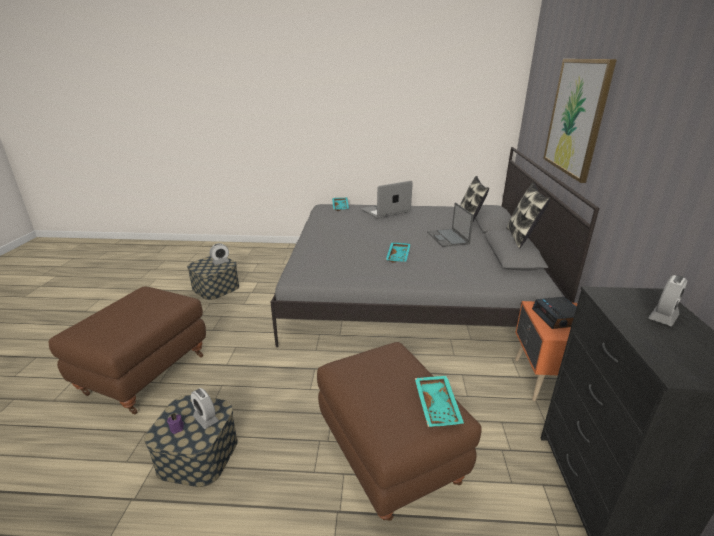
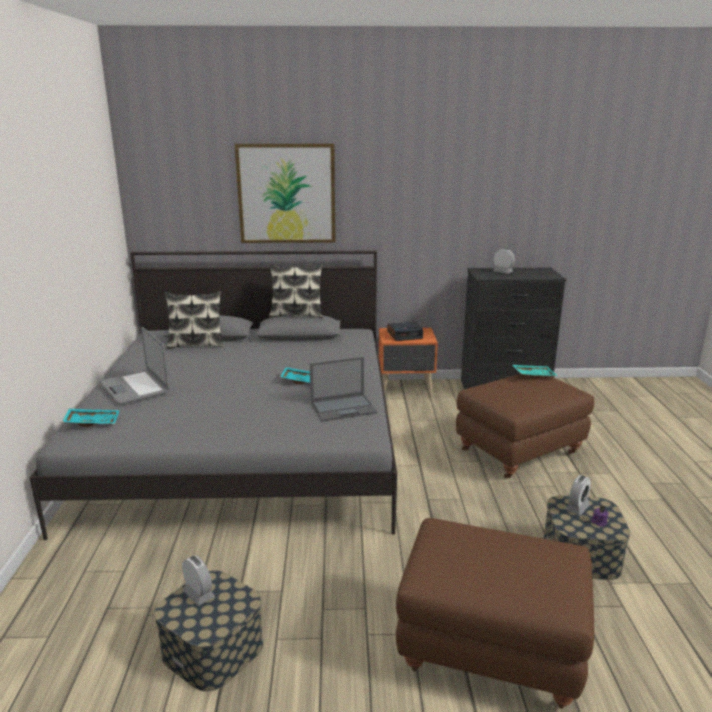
camera: 95 degrees left, 5 degrees down
laptop [427,202,474,247] -> laptop moved to [310,357,377,422]

